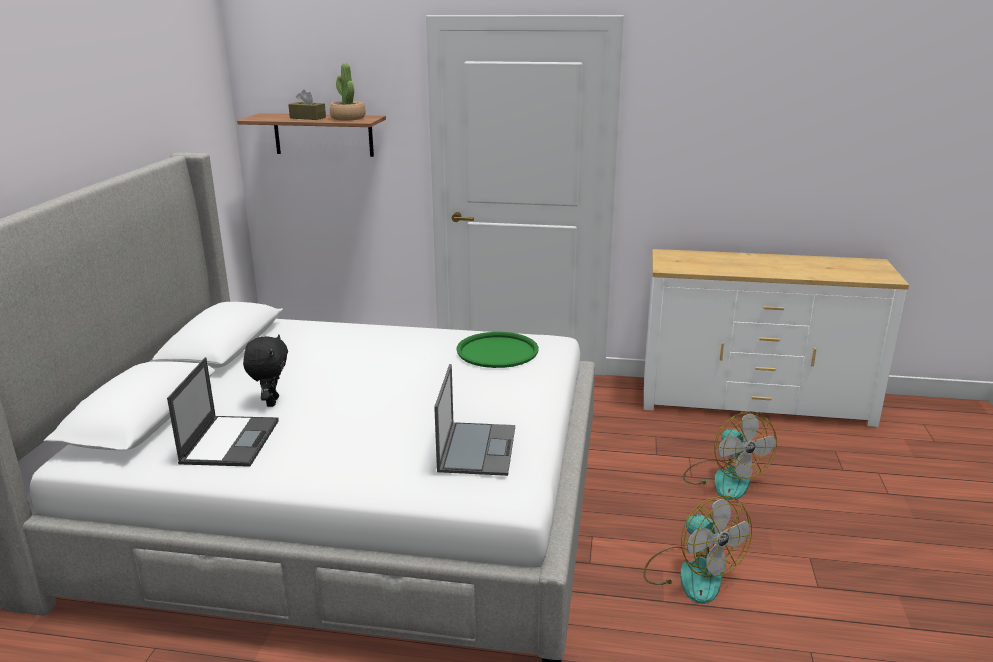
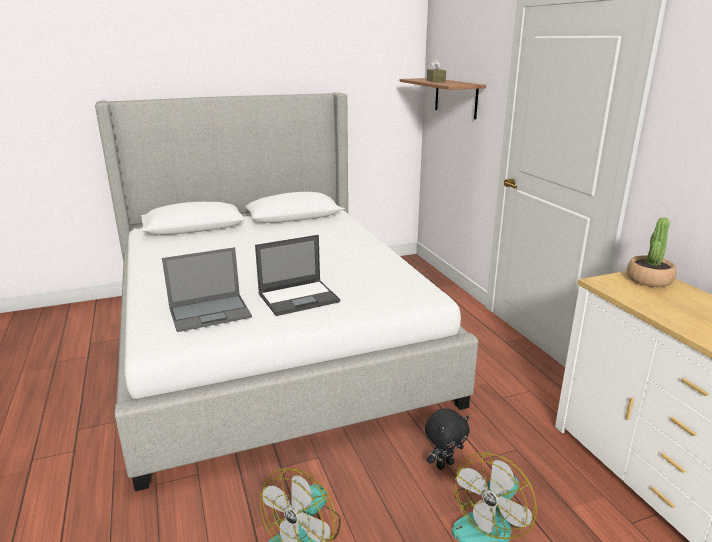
camera: 60 degrees right, 0 degrees up
laptop [167,357,279,467] -> laptop moved to [255,235,340,316]
black plush toy [243,334,288,407] -> black plush toy moved to [425,408,470,470]
potted plant [330,63,366,121] -> potted plant moved to [627,217,676,287]
green tray [456,332,539,368] -> none

